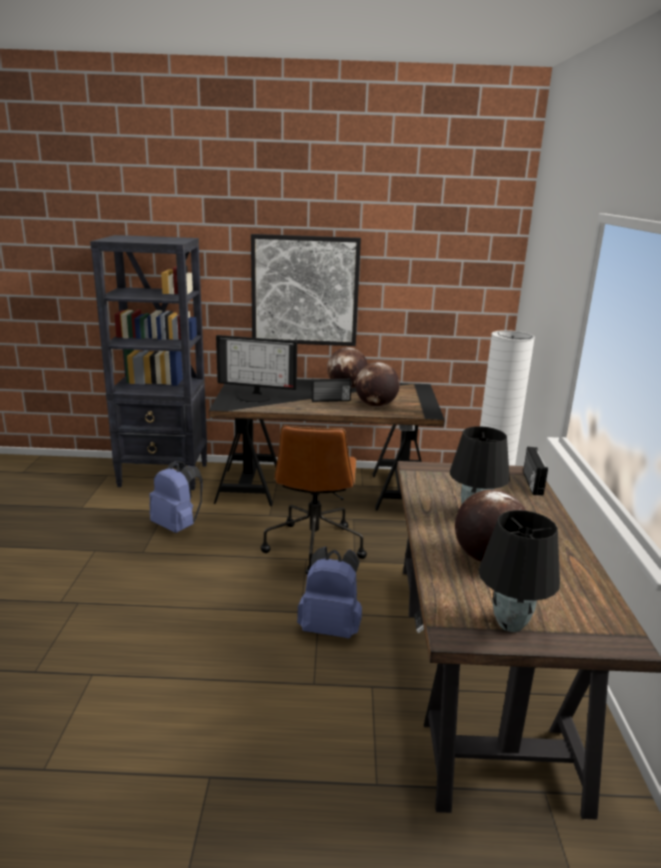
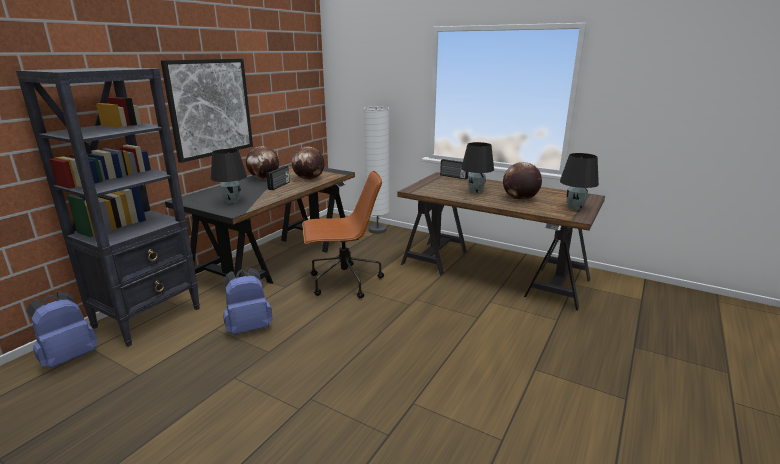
camera: 60 degrees left, 0 degrees up
monitor [216,335,297,403] -> black table lamp [211,149,247,204]
brown office chair [261,426,367,575] -> brown office chair turned 45 degrees counterclockwise [302,171,384,298]
blue backpack [297,546,362,638] -> blue backpack moved to [26,292,98,368]

